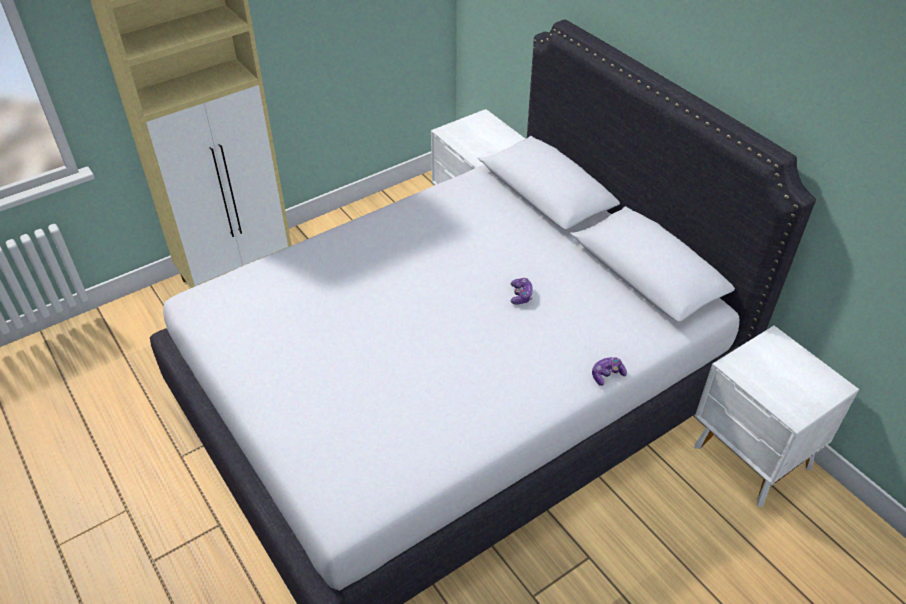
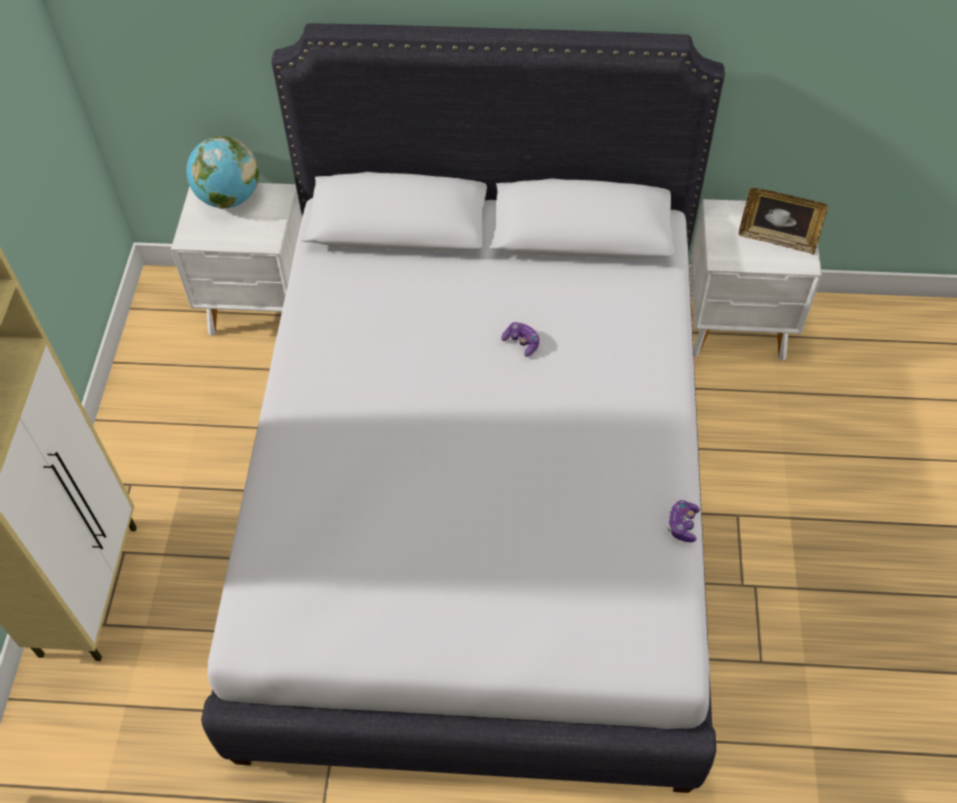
camera: 50 degrees left, 10 degrees up
game controller [592,357,627,386] -> game controller moved to [668,500,700,542]
none -> globe [186,136,259,209]
none -> picture frame [739,188,828,255]

